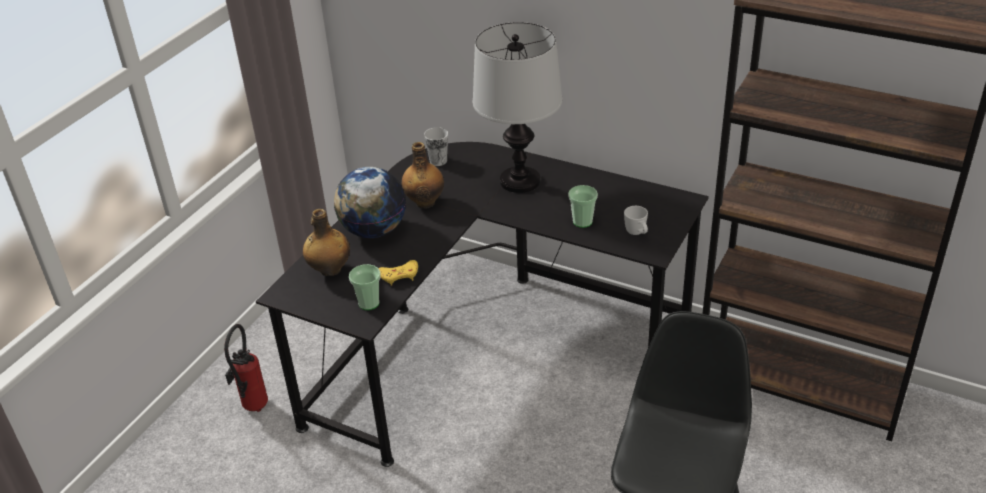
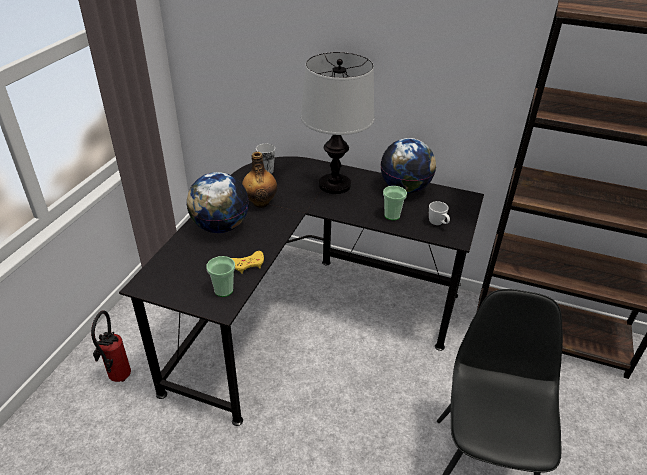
camera: 10 degrees left, 0 degrees up
bottle [303,209,350,276] -> none
none -> globe [380,138,436,193]

